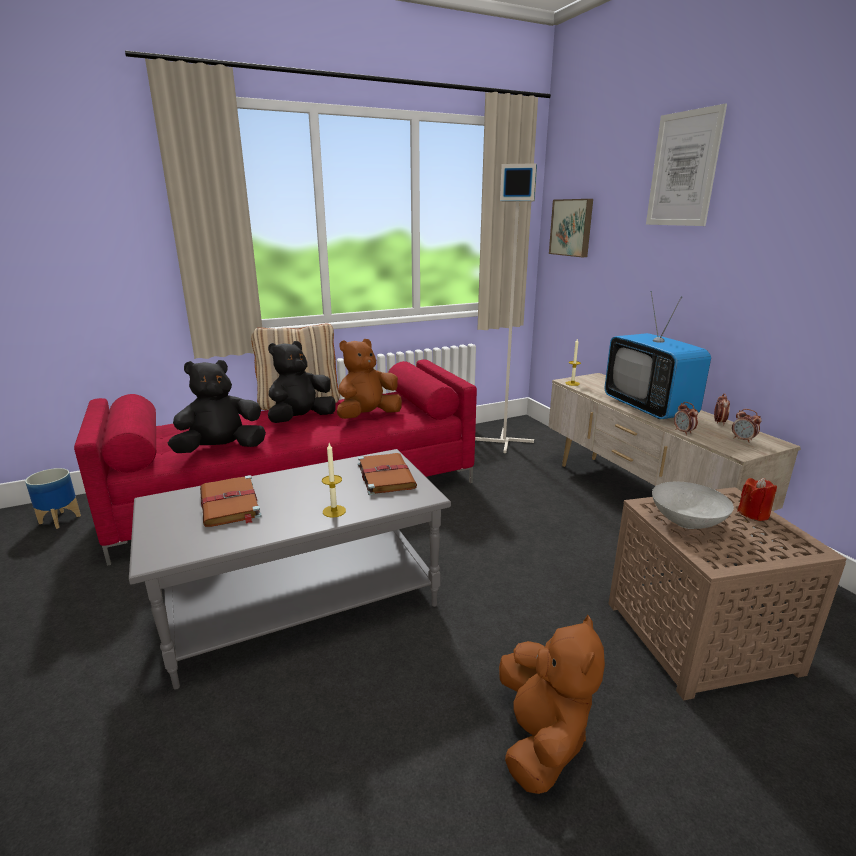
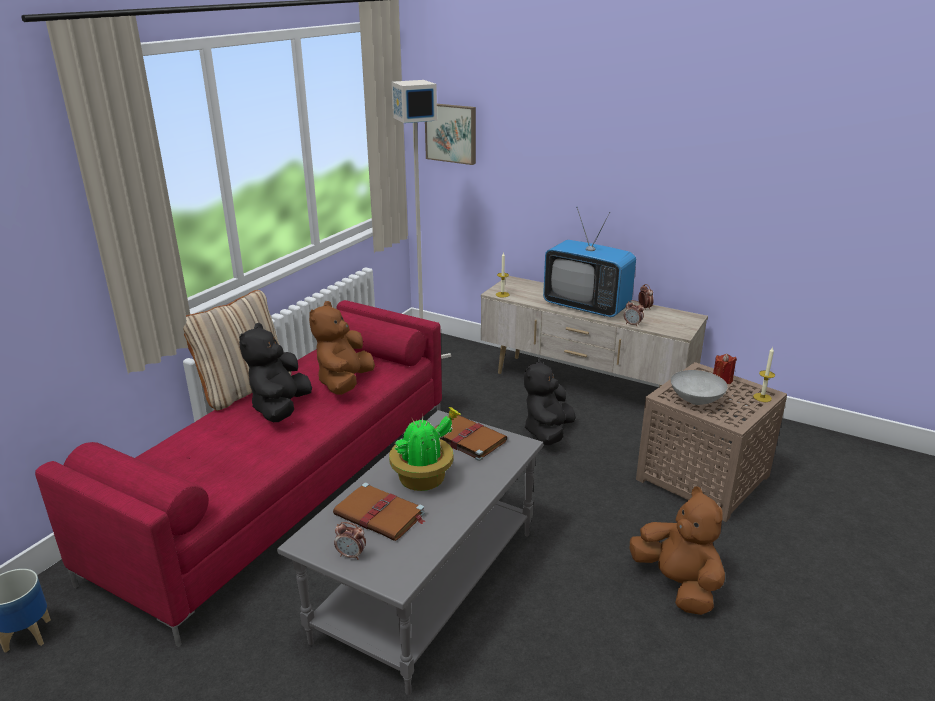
camera: 35 degrees left, 5 degrees up
black plush toy [167,360,266,453] -> black plush toy moved to [524,358,576,446]
candle [322,443,346,518] -> candle moved to [753,347,775,402]
picture [646,104,727,226] -> none
alarm clock [732,409,762,443] -> alarm clock moved to [334,522,366,560]
none -> potted plant [389,407,461,491]

